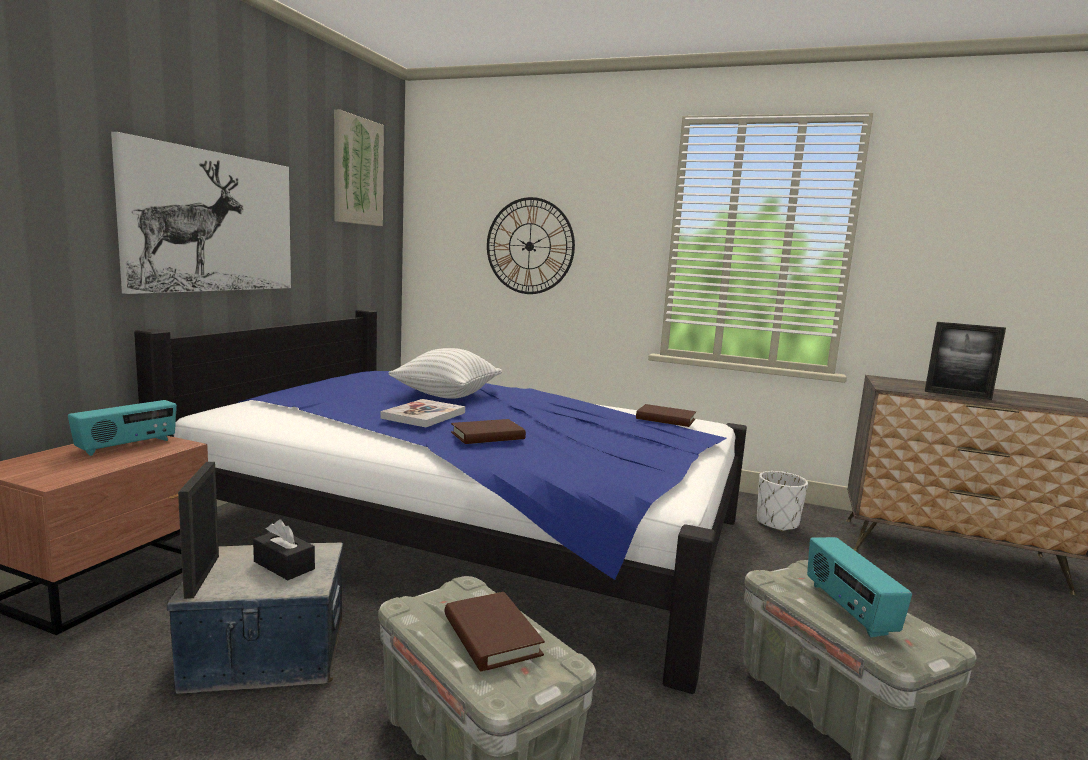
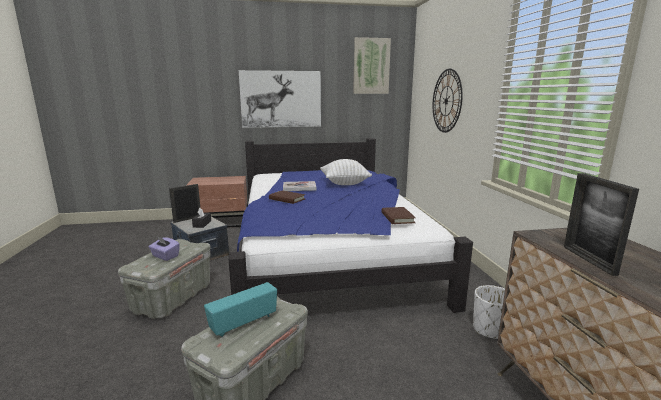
camera: 60 degrees right, 5 degrees up
radio [68,400,177,456] -> none
brown book [445,592,545,671] -> purple tissue box [149,236,180,261]

